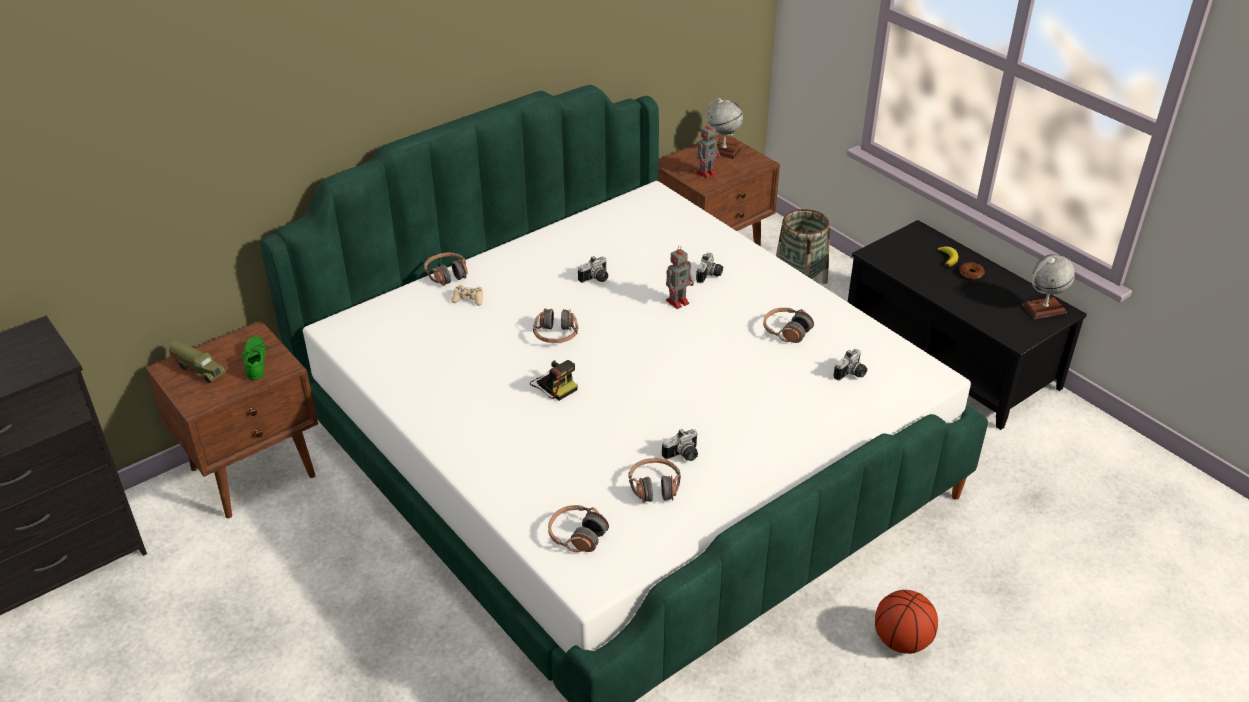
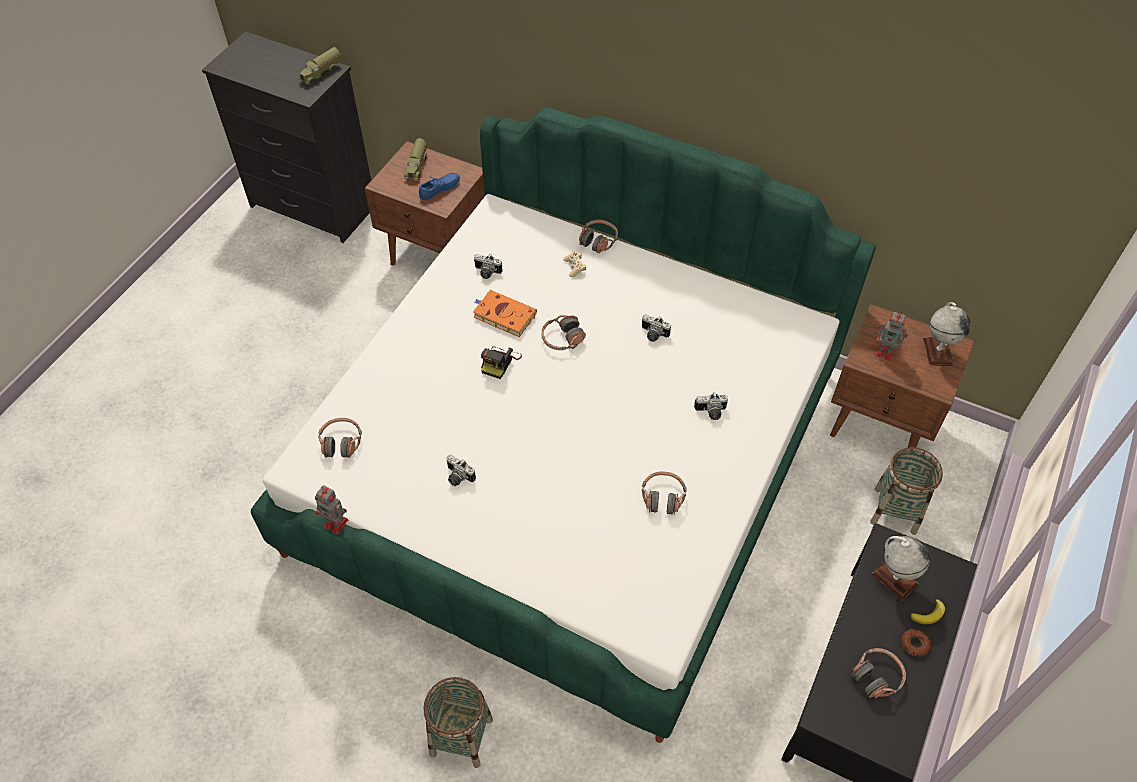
camera: 65 degrees right, 15 degrees up
green shoe [239,336,270,380] -> blue shoe [419,173,460,200]
headphones [628,458,681,503] -> headphones moved to [852,648,906,698]
toy robot [666,245,694,309] -> toy robot moved to [315,485,348,534]
camera [833,349,867,381] -> camera moved to [474,254,503,279]
basketball [875,590,938,654] -> basket [423,677,493,768]
globe [1022,254,1075,319] -> globe moved to [871,536,930,600]
none -> toy truck [298,47,342,85]
none -> orange book [473,290,537,337]

